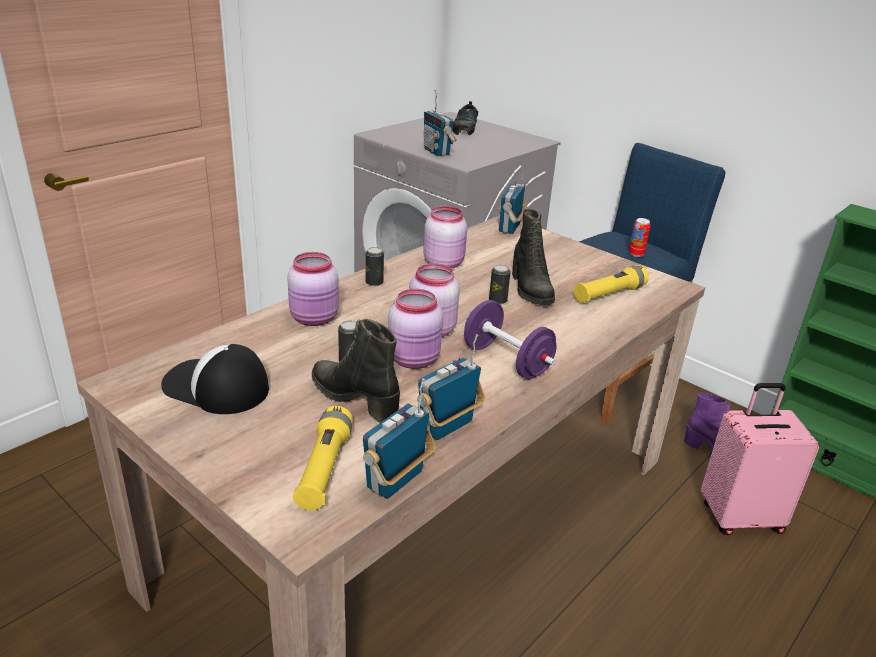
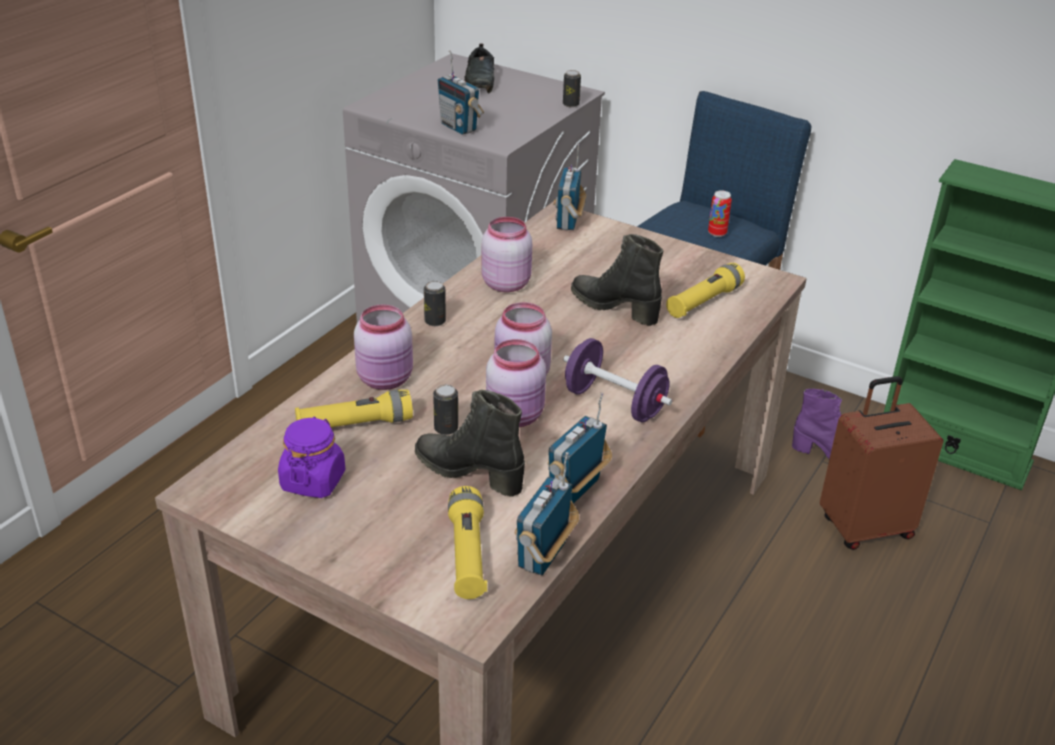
camera: 10 degrees left, 5 degrees up
cap [161,344,269,414] -> purple jar [278,417,345,498]
can [489,265,511,304] -> can moved to [563,70,581,107]
black boot [512,209,555,305] -> black boot turned 150 degrees clockwise [571,234,664,326]
pink suitcase [701,383,820,535] -> brown suitcase [820,376,943,550]
none -> yellow flashlight [295,390,413,427]

